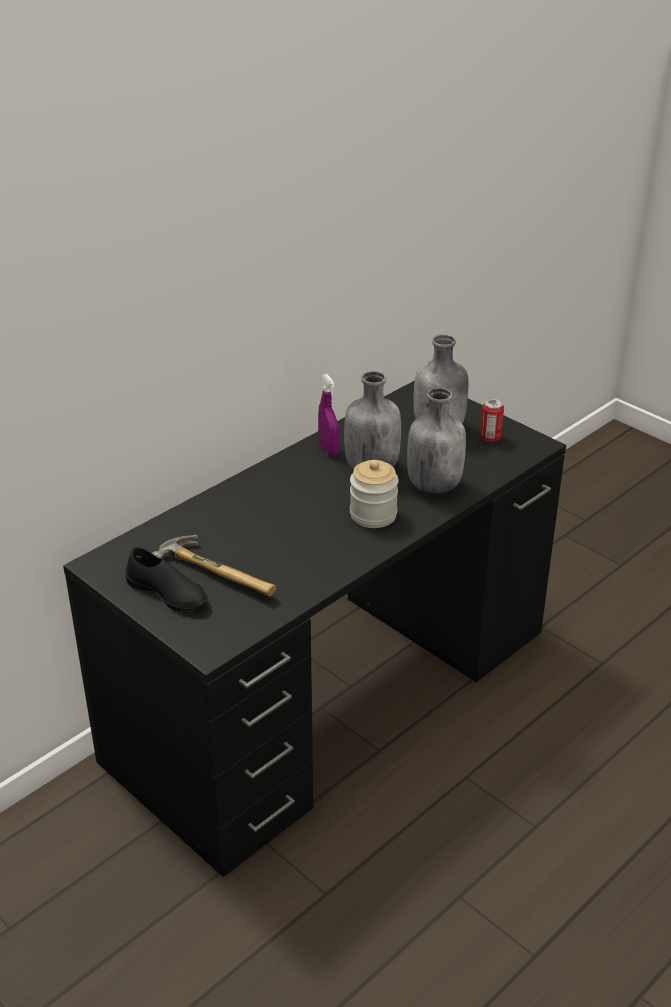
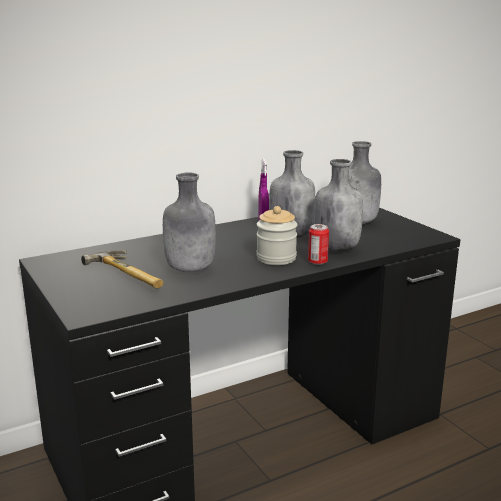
camera: 15 degrees right, 15 degrees down
black shoe [126,547,208,612] -> none
can [480,399,504,442] -> can moved to [308,224,329,265]
none -> grey bottle [163,172,216,272]

